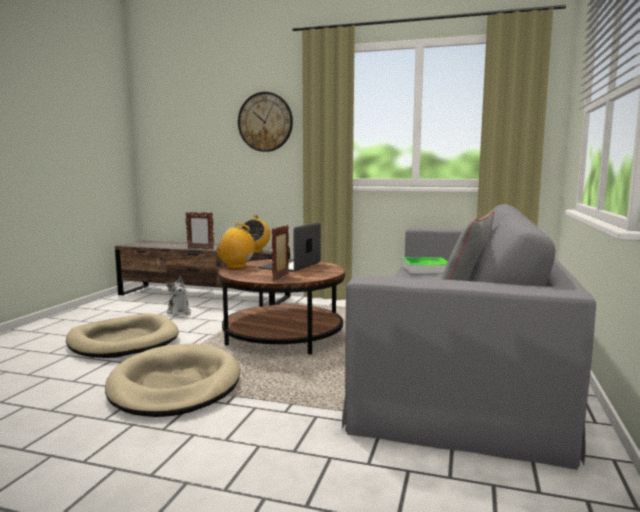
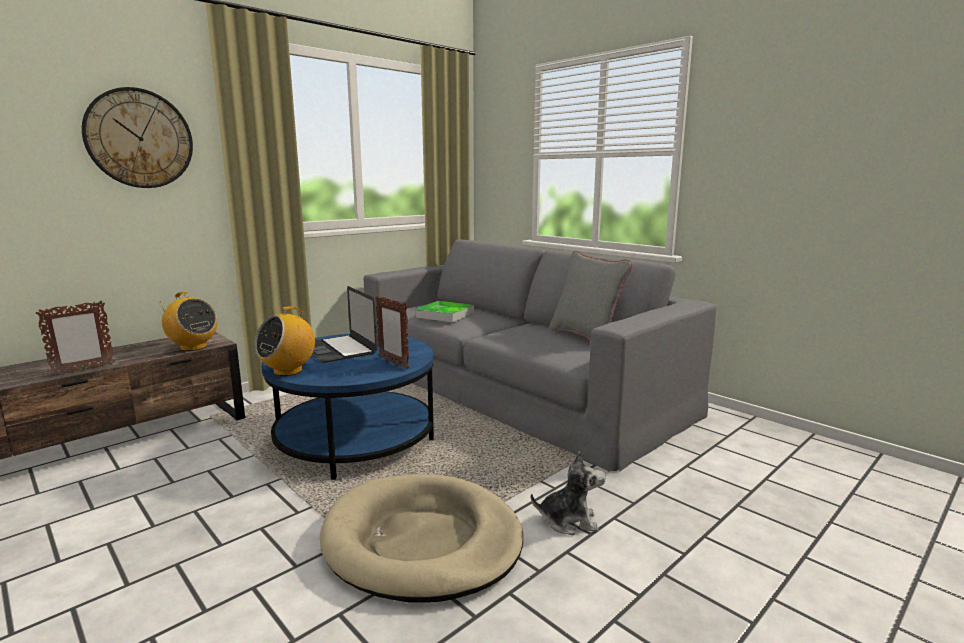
camera: 60 degrees left, 5 degrees up
beige dog bed [66,313,179,358] -> none
plush toy [166,276,191,316] -> plush toy moved to [531,451,606,535]
brown coffee table [218,259,345,355] -> blue coffee table [261,333,434,480]

